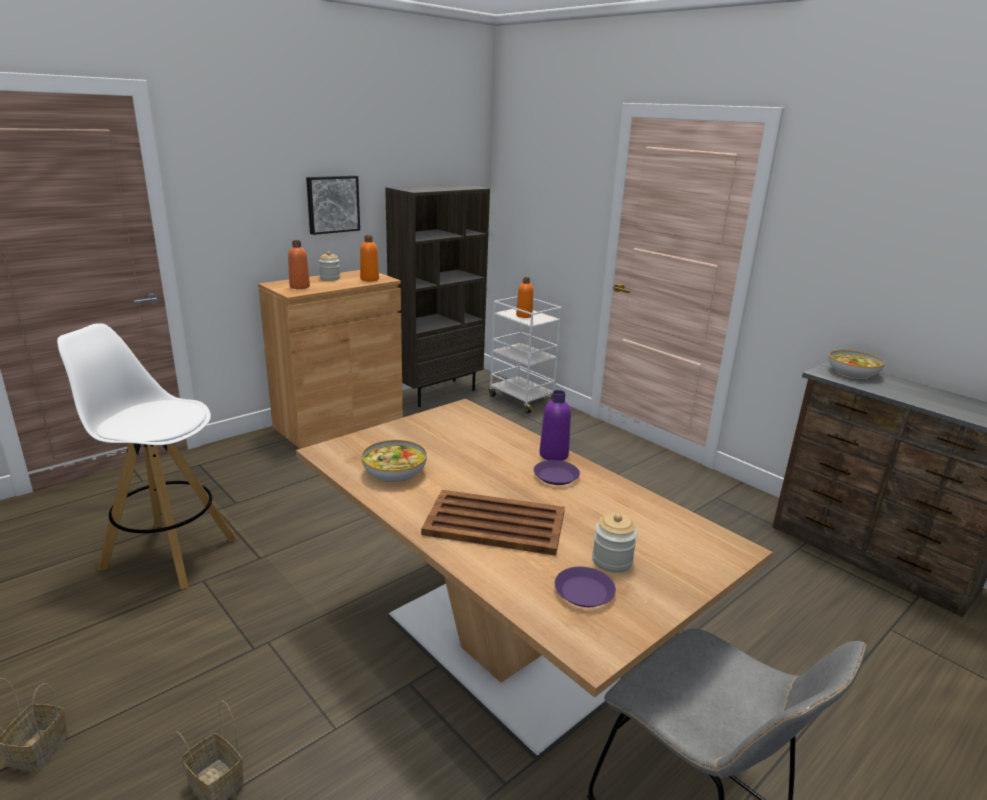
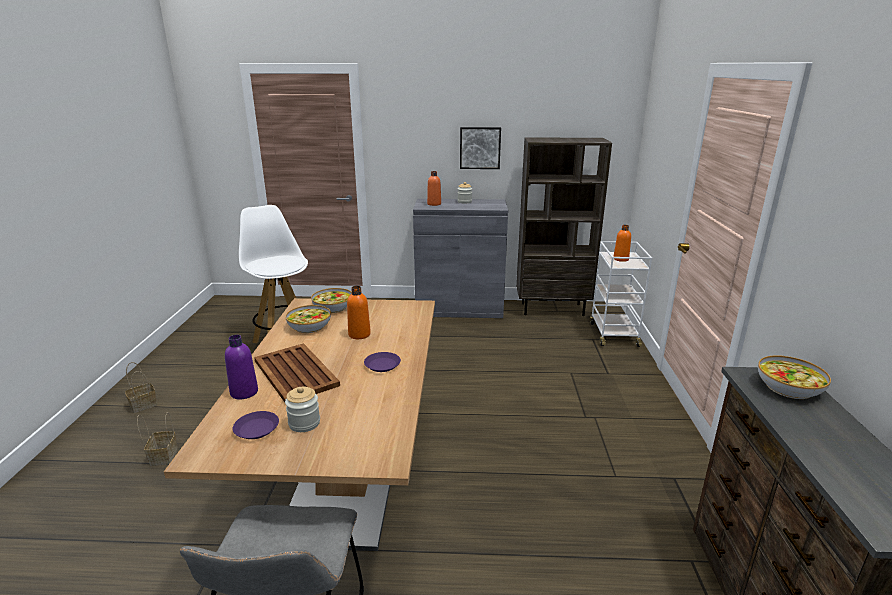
camera: 45 degrees right, 0 degrees up
brown cabinet [258,270,403,449] -> grey cabinet [413,199,508,318]
orange bottle [360,235,379,281] -> orange bottle moved to [347,286,371,339]
purple bottle [539,390,571,461] -> purple bottle moved to [225,335,258,400]
none -> bowl [311,288,352,313]

